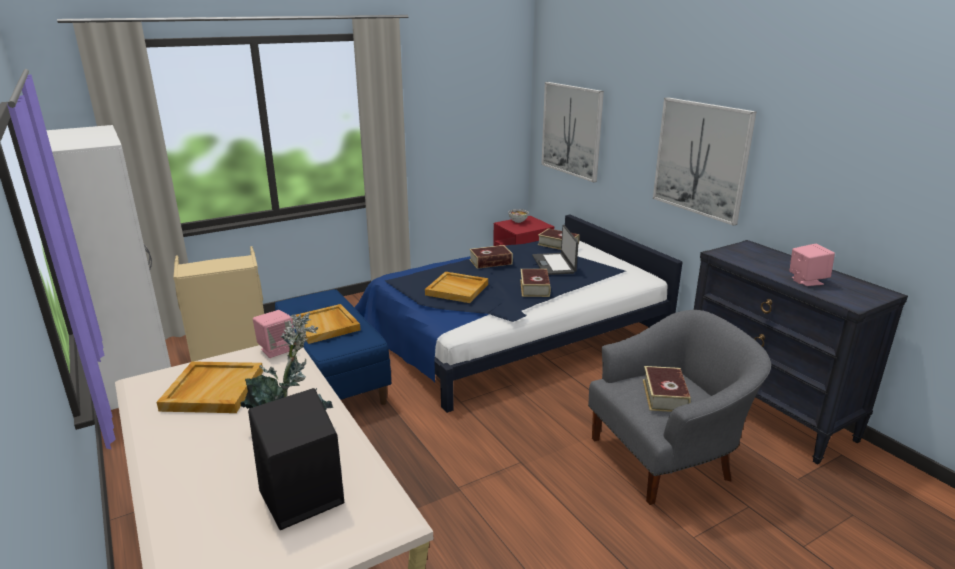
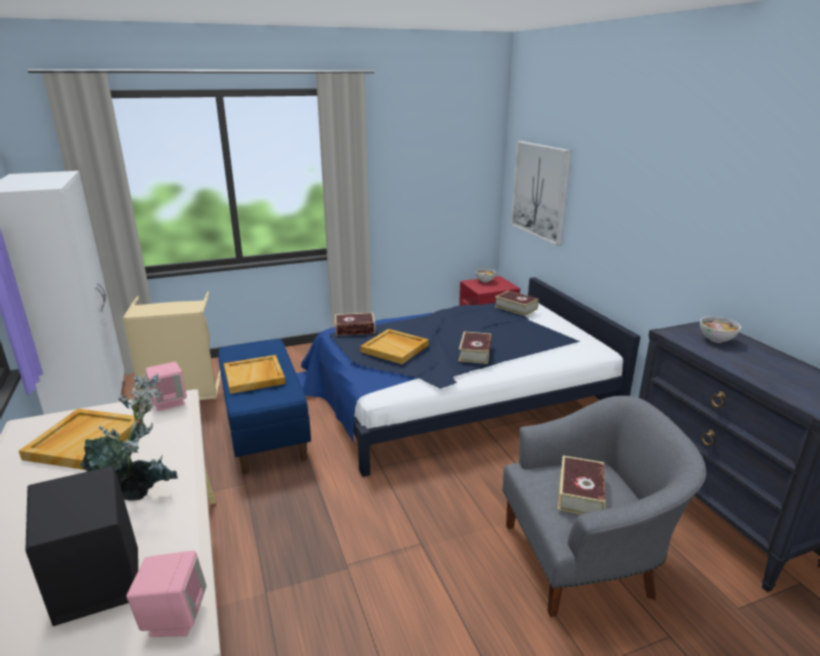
camera: 10 degrees right, 0 degrees up
book [469,245,513,269] -> book moved to [335,313,375,336]
laptop [532,225,578,275] -> none
picture [653,97,756,226] -> none
pink speaker [789,244,835,286] -> pink speaker moved to [126,551,207,637]
none -> bowl [700,317,741,343]

